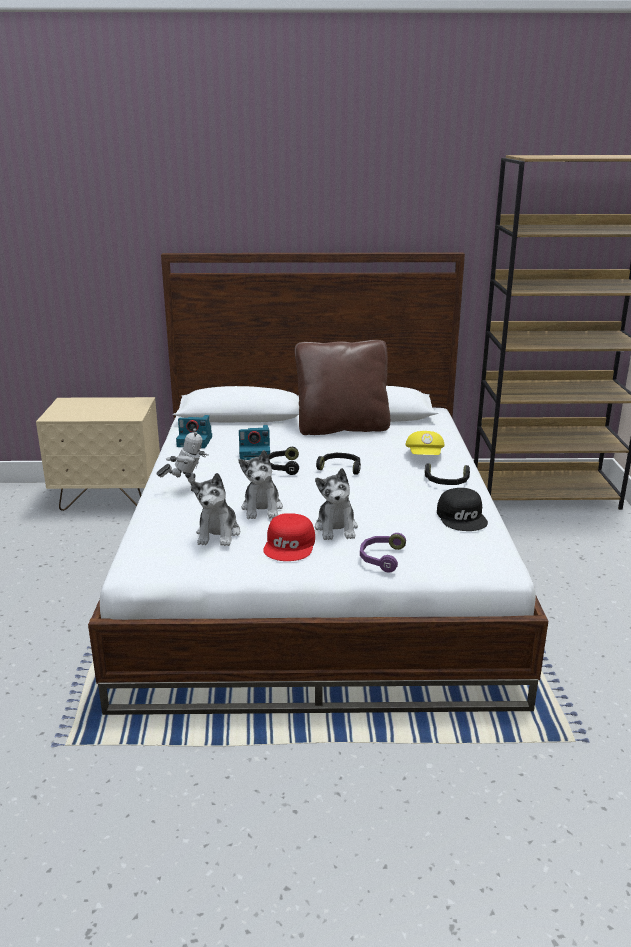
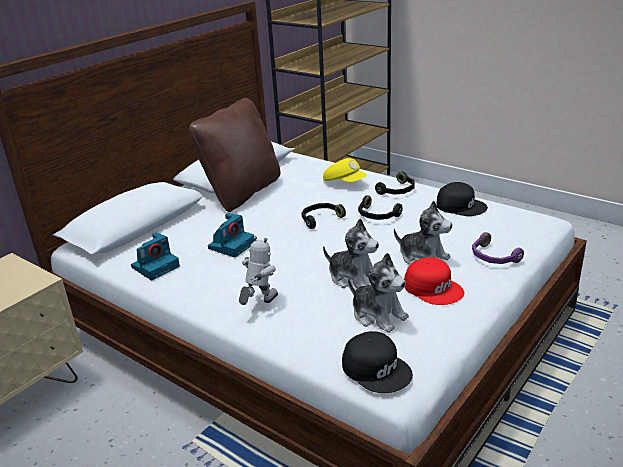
camera: 50 degrees left, 5 degrees up
black headphones [268,447,299,475] -> black headphones moved to [358,195,403,220]
none -> black cap [342,331,413,393]

